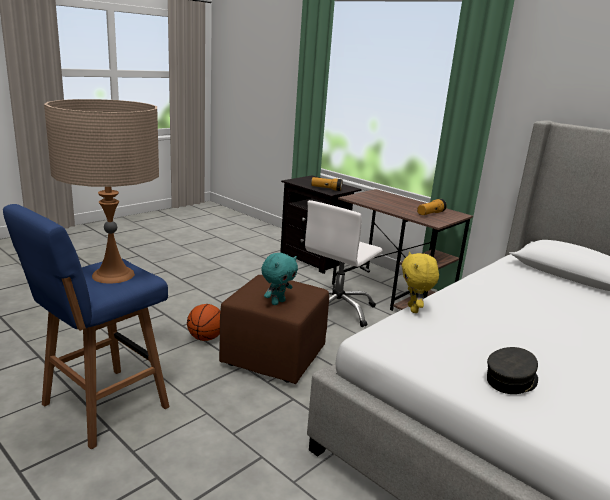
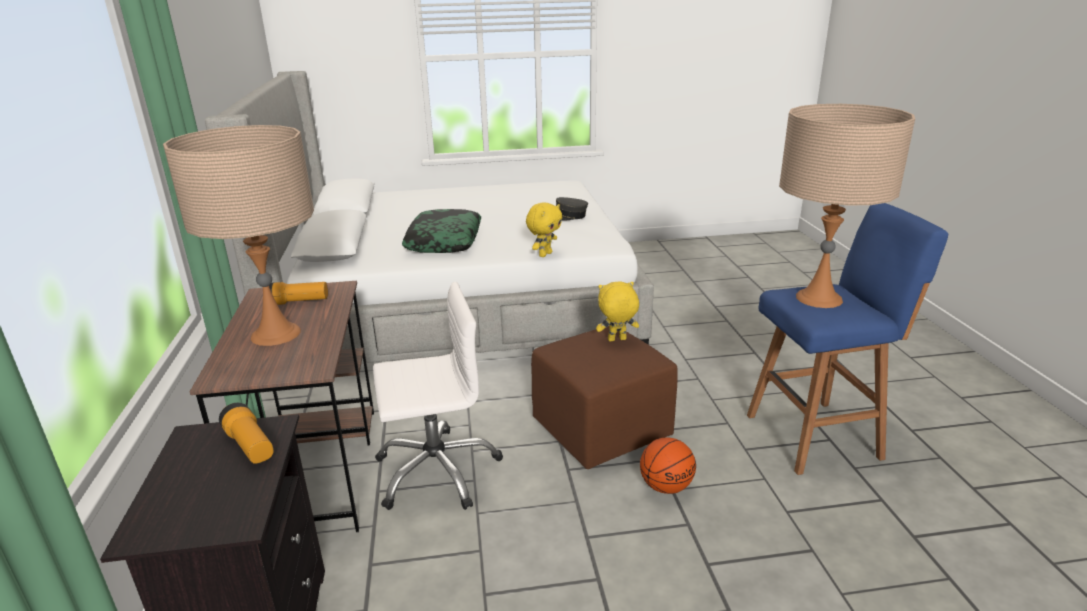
camera: 140 degrees left, 5 degrees up
turquoise plush toy [261,253,298,305] -> yellow plush toy [596,281,639,342]
none -> beige table lamp [163,125,314,346]
none -> pillow [402,209,481,253]

